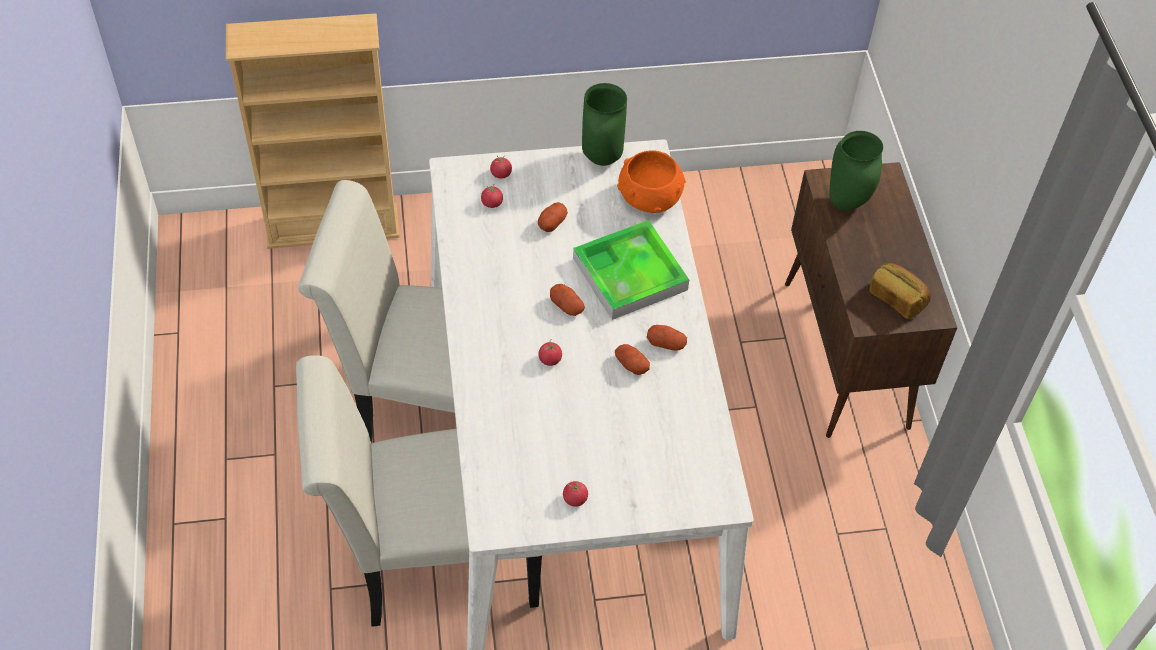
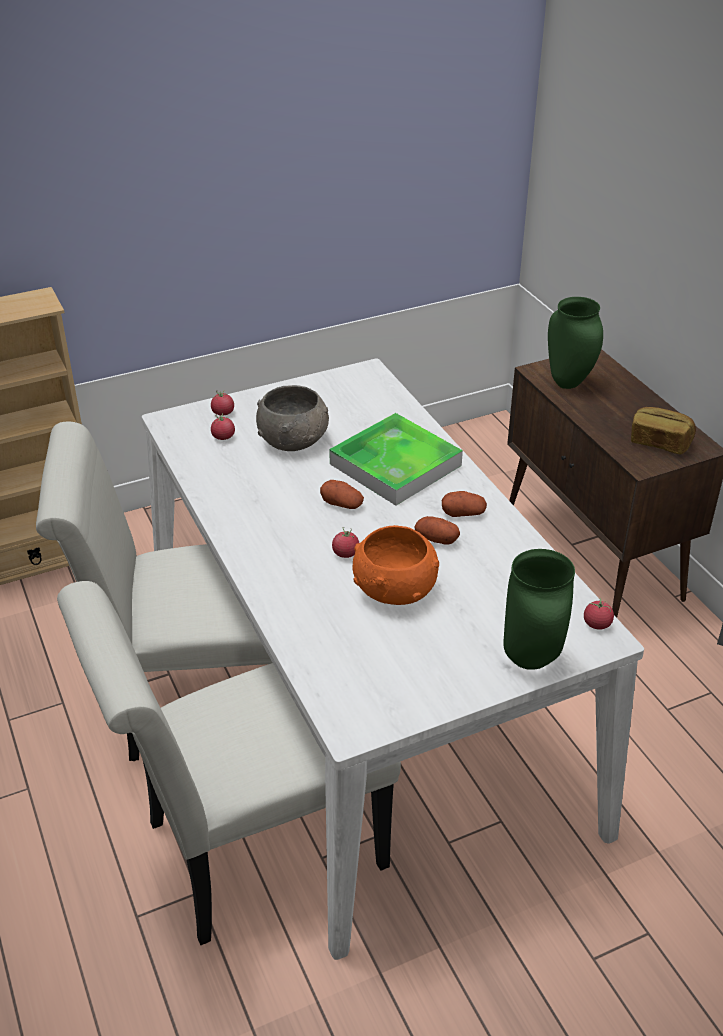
camera: 15 degrees left, 15 degrees down
potato [538,202,568,232] -> grey bowl [256,385,329,451]
tomato [563,481,588,507] -> tomato moved to [584,598,614,630]
green vase [582,83,627,166] -> green vase moved to [503,549,575,670]
orange bowl [617,150,686,213] -> orange bowl moved to [352,525,439,605]

